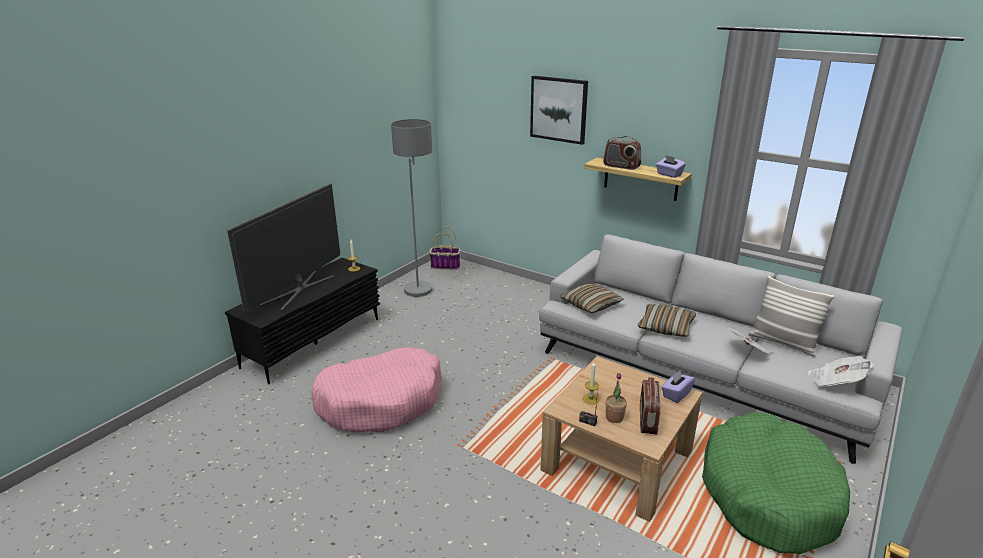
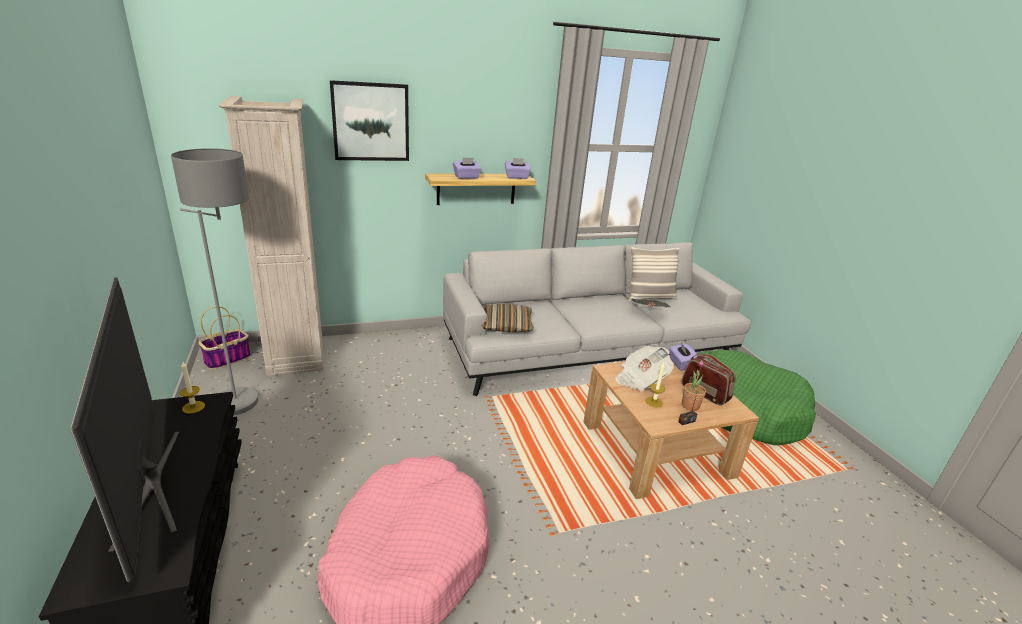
camera: 55 degrees left, 0 degrees up
radio [603,136,641,170] -> purple tissue box [453,158,482,179]
pillow [638,304,696,337] -> none
newspaper [807,356,874,387] -> newspaper moved to [615,346,674,391]
none -> beige cabinet [219,96,323,376]

